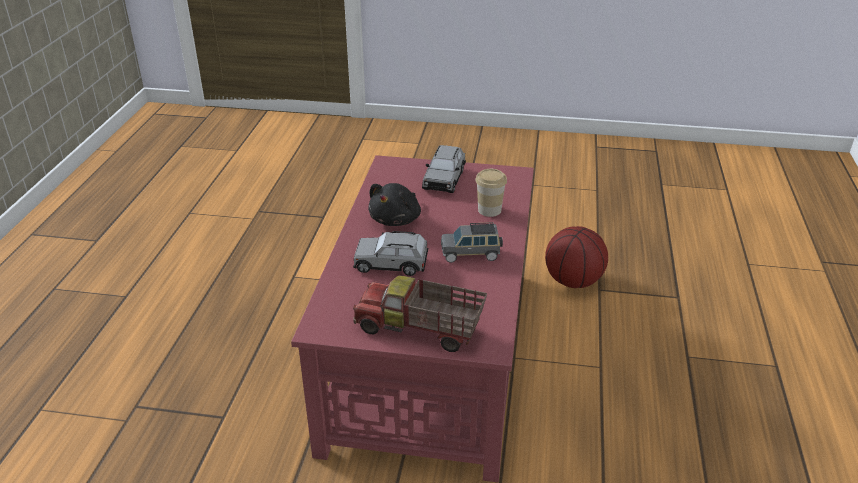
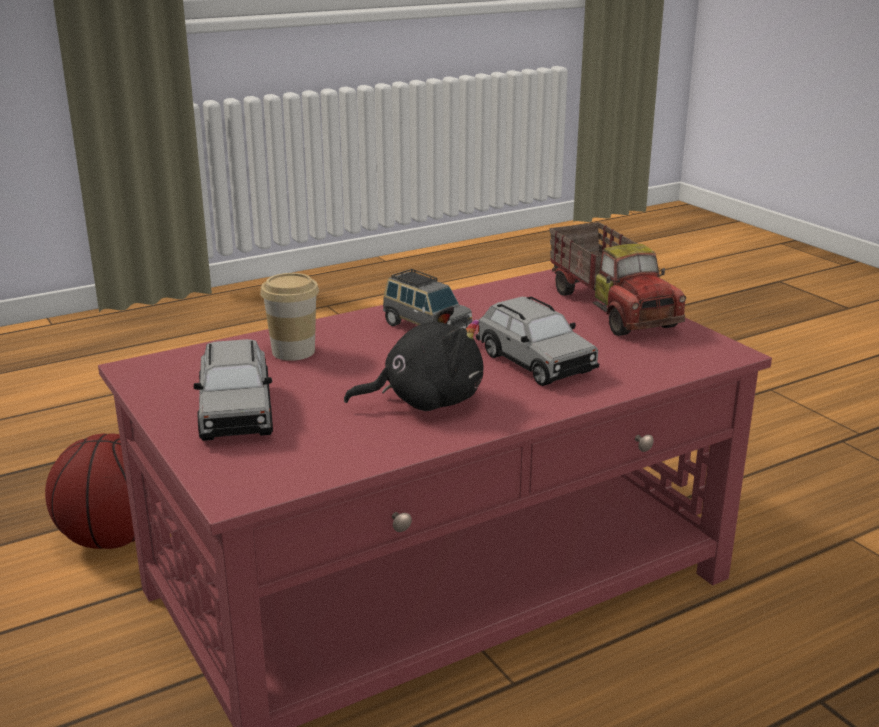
camera: 130 degrees left, 10 degrees down
grey toy car [422,145,466,193] -> grey toy car turned 105 degrees clockwise [194,339,273,441]

